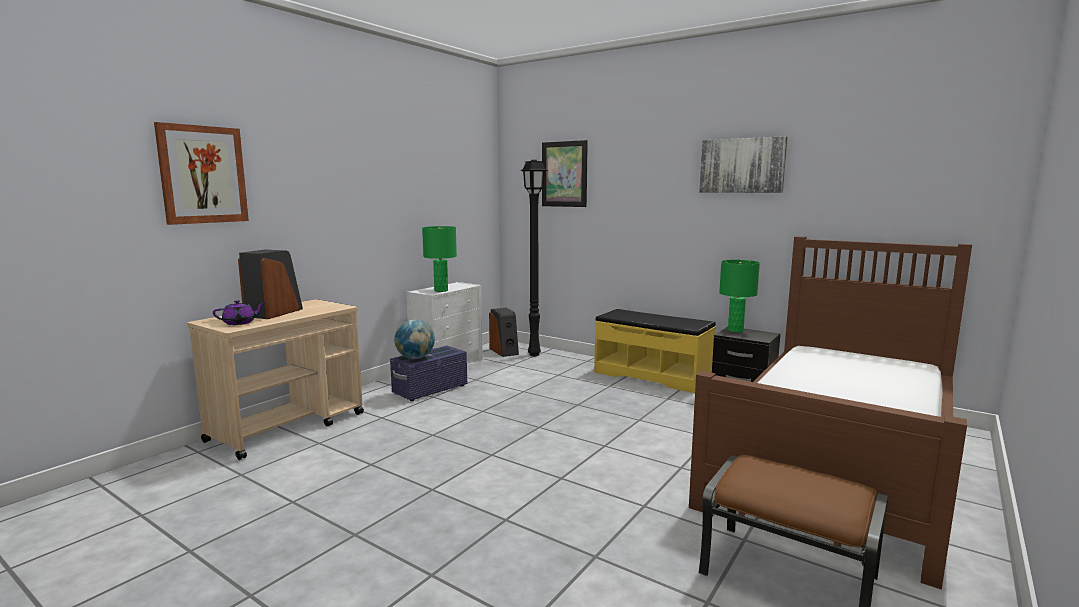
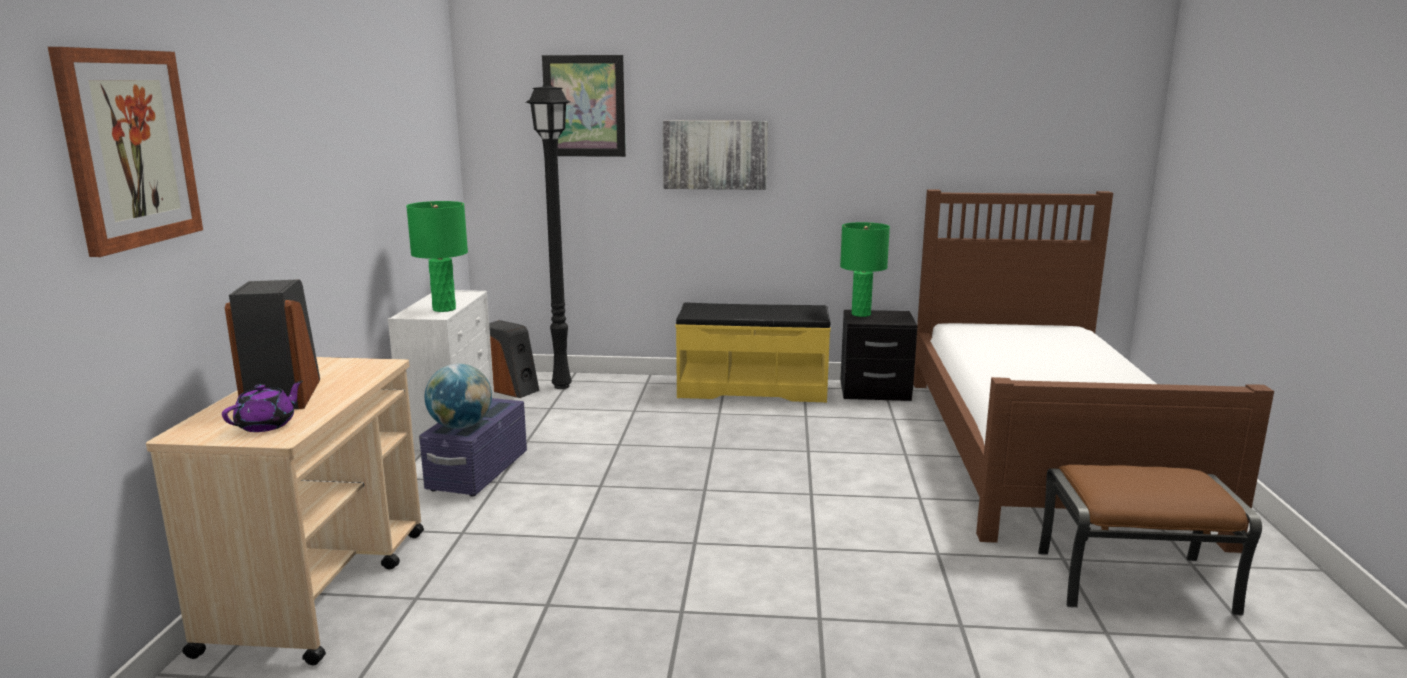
camera: 30 degrees left, 5 degrees up
picture [699,136,787,193] -> picture moved to [663,121,768,190]

